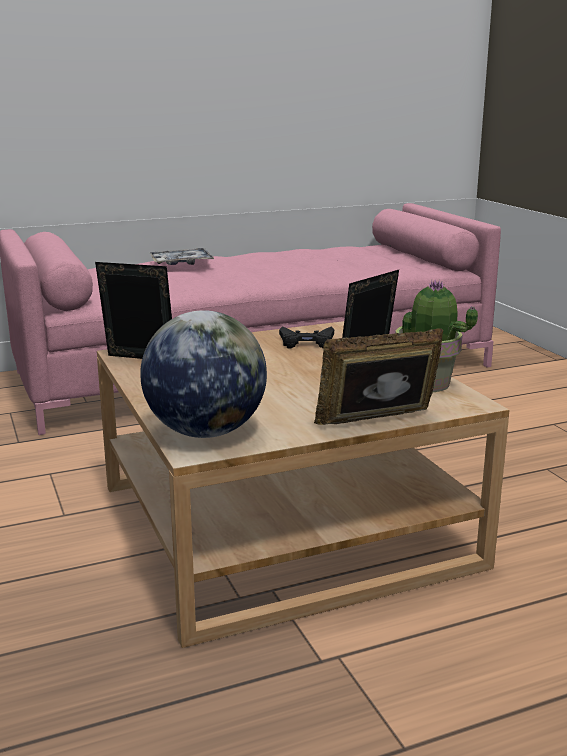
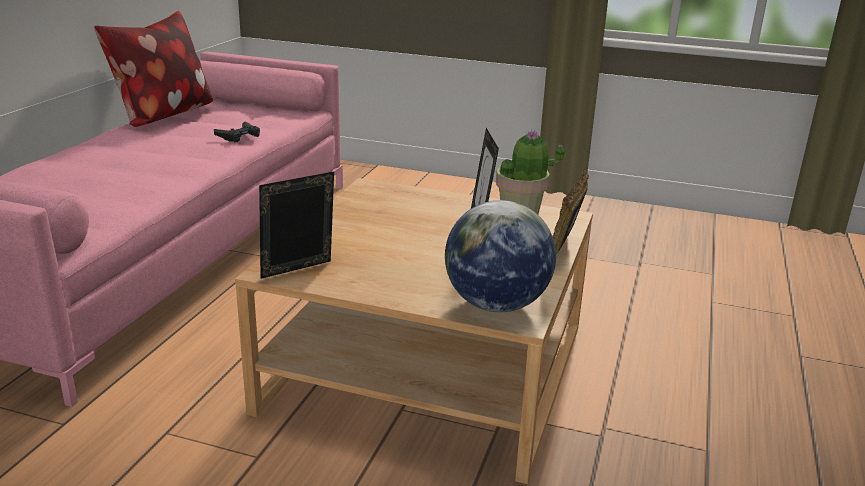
camera: 50 degrees left, 5 degrees up
tray [149,248,214,265] -> none
black game controller [279,326,334,349] -> black game controller moved to [214,122,260,142]
none -> pillow [94,11,213,127]

